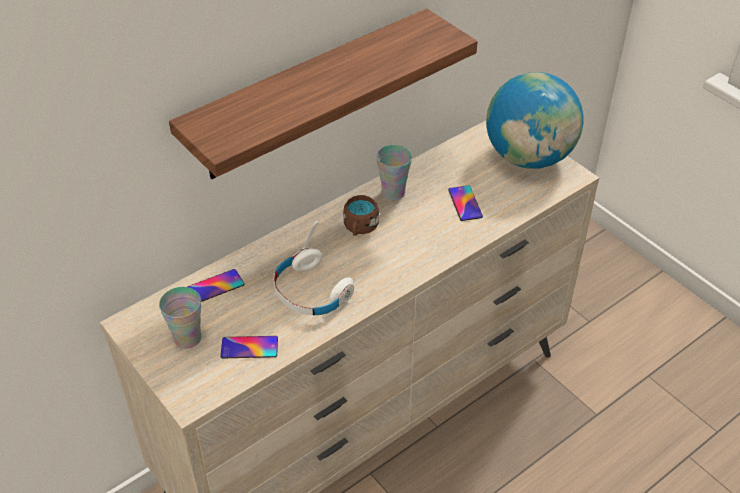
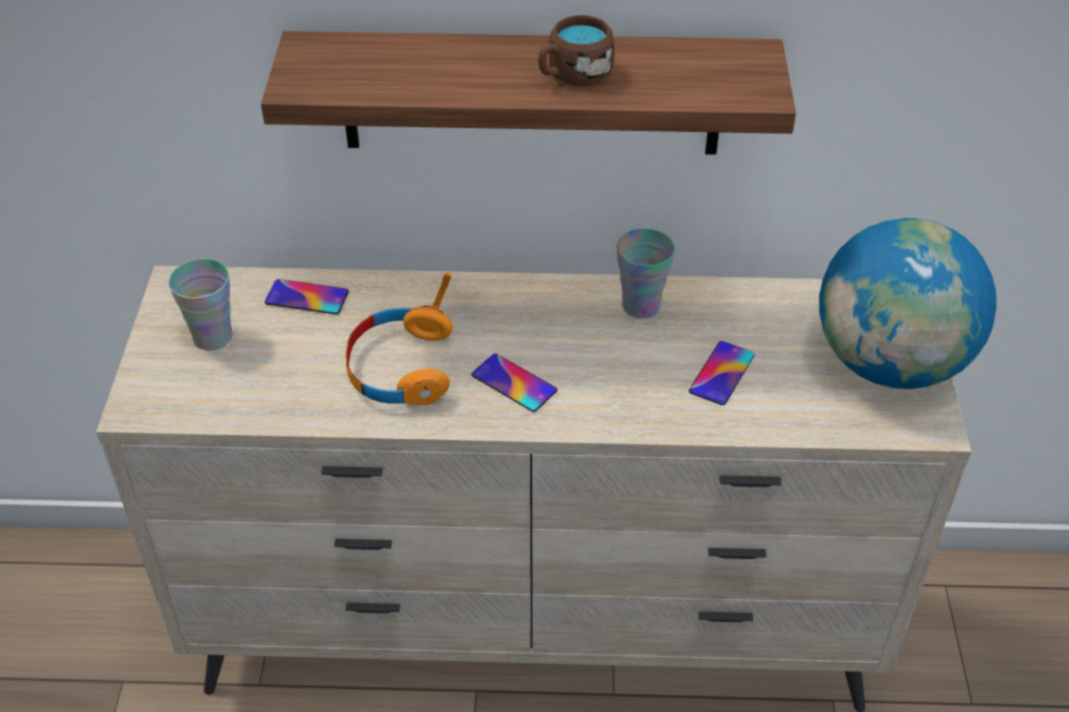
camera: 40 degrees right, 0 degrees up
phone [220,336,278,358] -> phone moved to [471,353,557,412]
white headphones [274,221,354,315] -> orange headphones [345,272,453,405]
brown mug [343,195,379,236] -> brown mug moved to [538,15,615,86]

